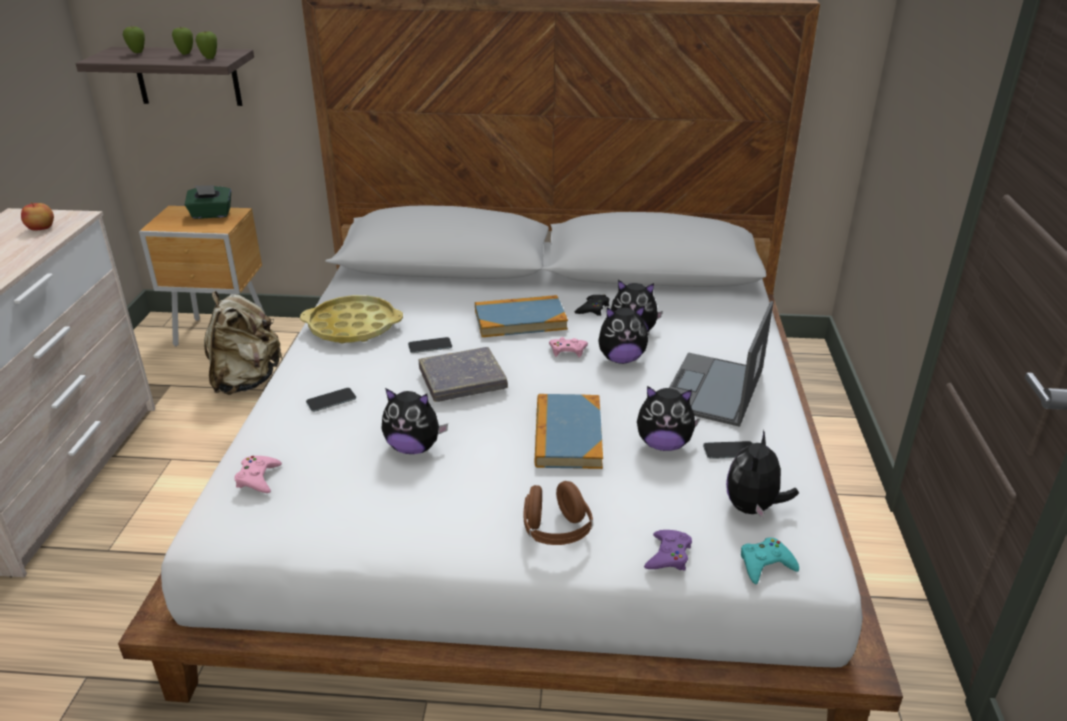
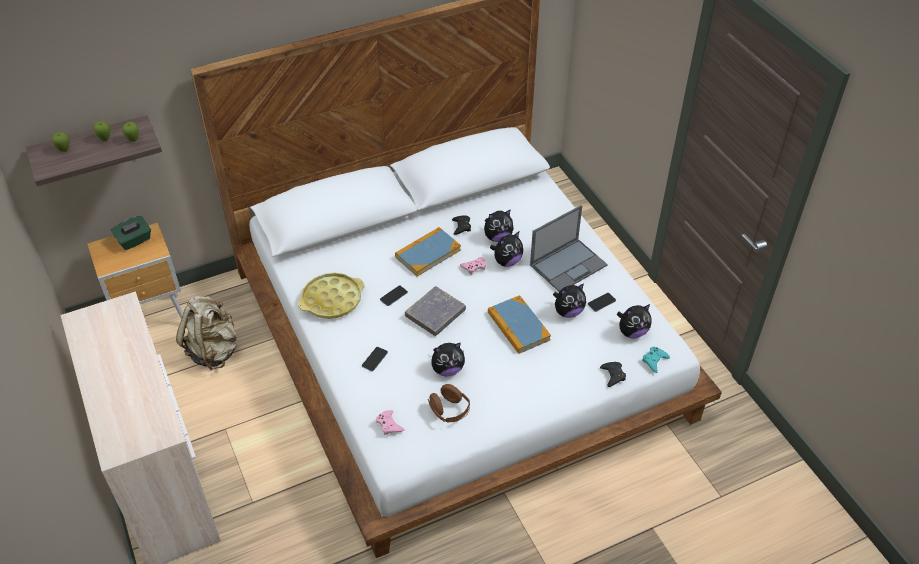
camera: 30 degrees left, 15 degrees up
apple [21,202,54,231] -> none
brown headphones [524,481,593,545] -> brown headphones moved to [428,384,470,422]
purple game controller [644,530,692,571] -> black game controller [600,362,626,387]
laptop [669,301,774,427] -> laptop turned 120 degrees counterclockwise [530,205,608,292]
plush toy [726,430,799,519] -> plush toy turned 105 degrees counterclockwise [617,304,651,339]

